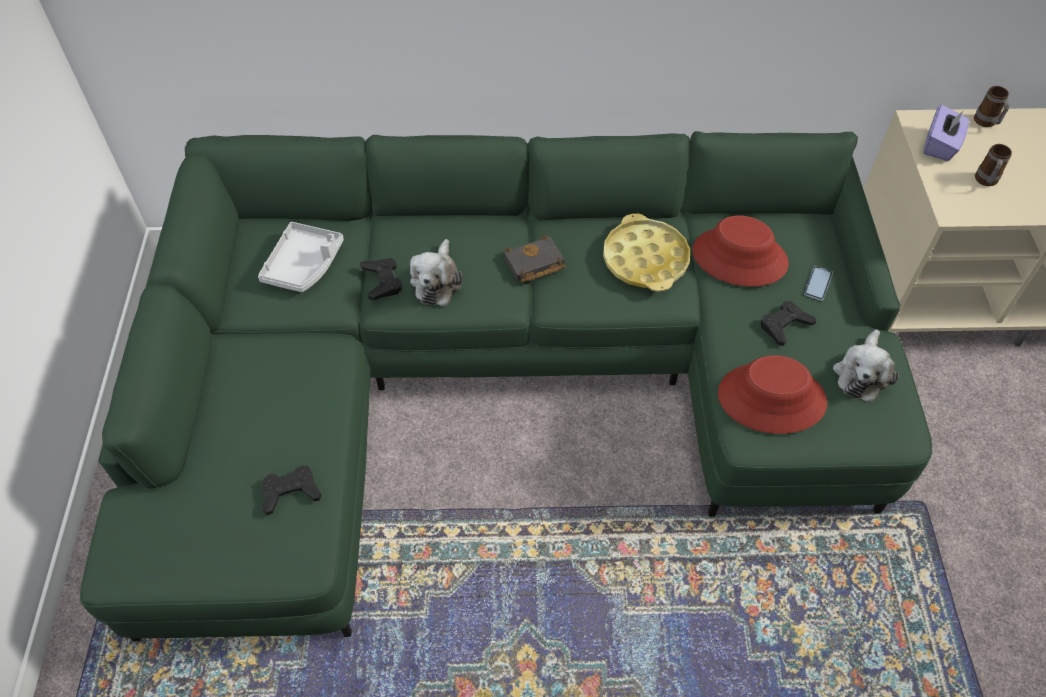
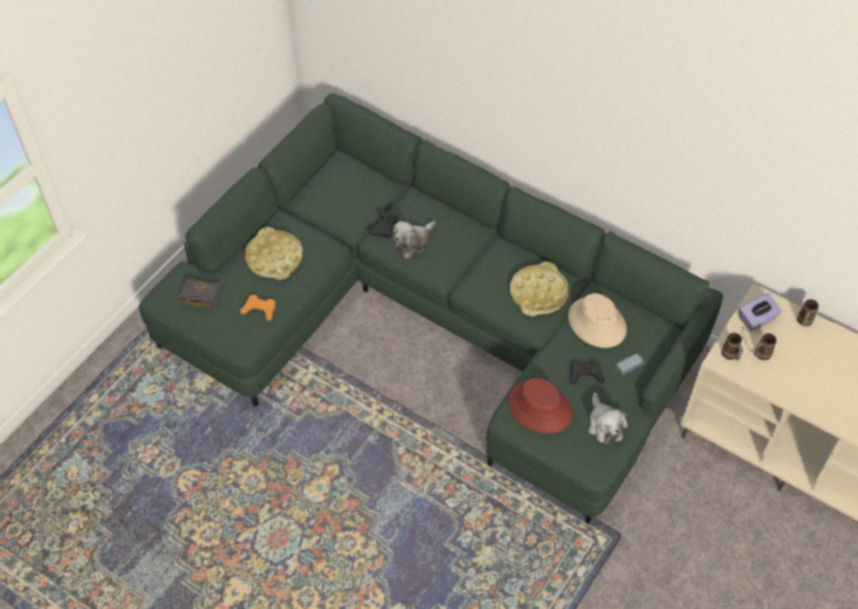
camera: 35 degrees right, 0 degrees up
grey tray [258,222,344,292] -> none
black game controller [263,465,322,515] -> orange game controller [240,295,276,321]
black book [504,235,565,283] -> black book moved to [180,278,220,308]
red hat [692,215,789,286] -> beige hat [568,293,627,348]
plush toy [833,330,899,402] -> plush toy turned 75 degrees counterclockwise [588,393,629,445]
none -> yellow tray [245,227,303,280]
none -> mug [721,333,743,360]

